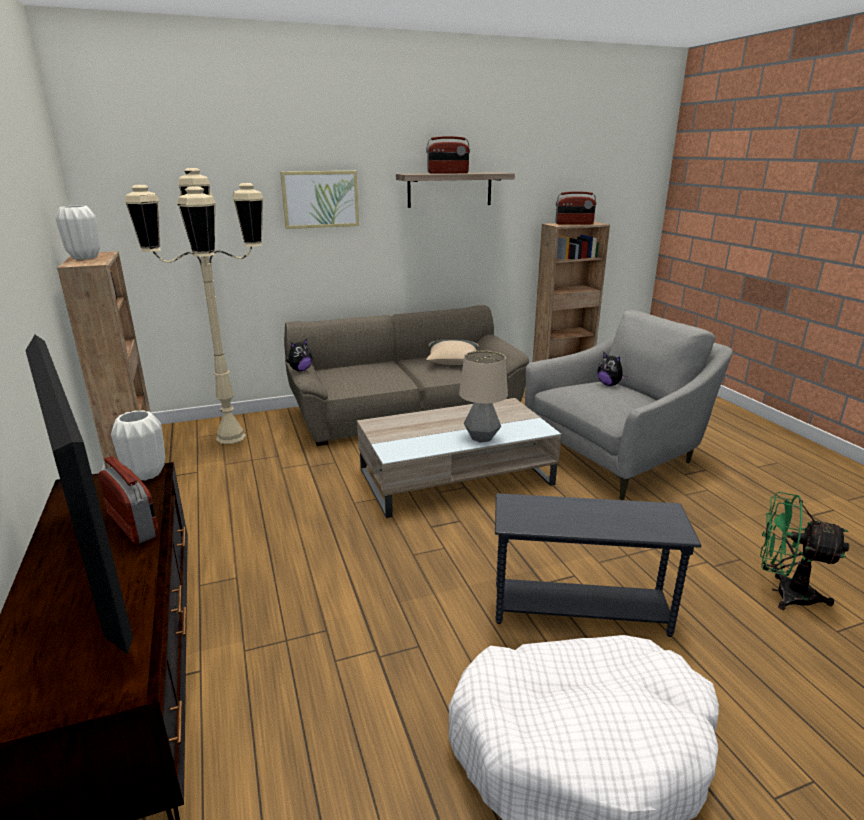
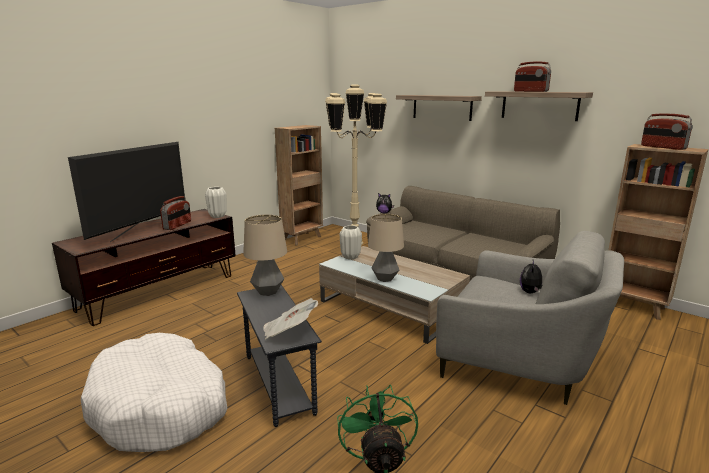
camera: 60 degrees right, 5 degrees down
white vase [56,206,100,259] -> white vase moved to [340,225,362,259]
picture [280,171,359,229] -> shelf [396,95,482,121]
beige pillow [426,339,479,365] -> none
none -> table lamp [243,214,287,296]
none -> newspaper [263,298,318,339]

